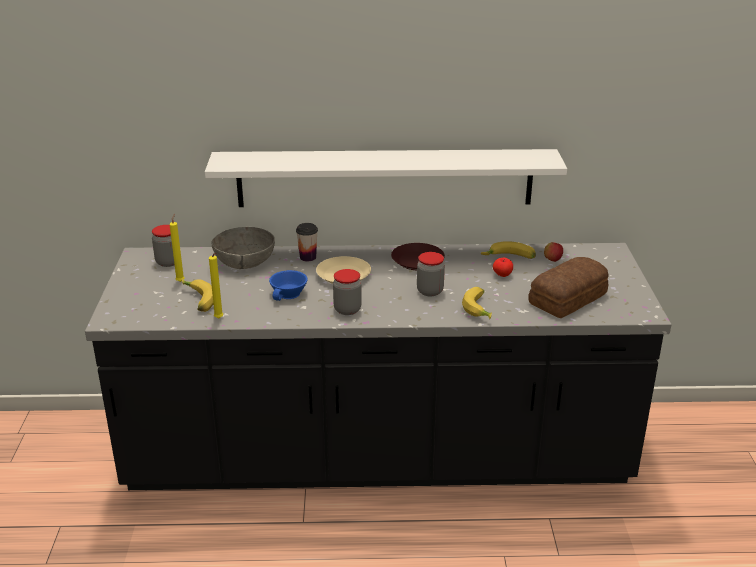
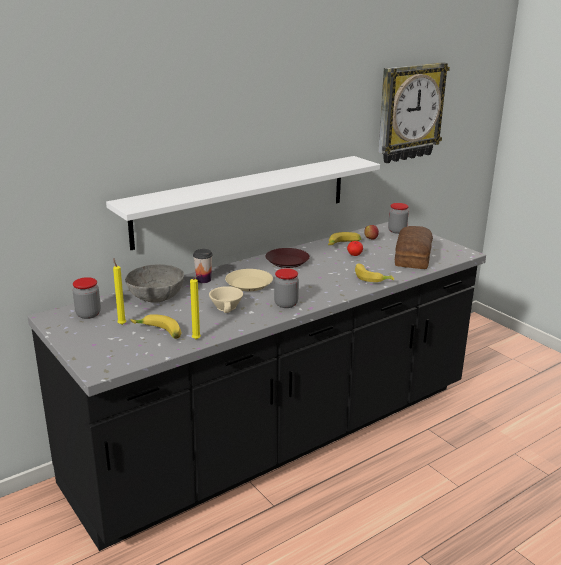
camera: 35 degrees left, 5 degrees down
blue cup [269,270,307,301] -> beige cup [209,286,243,313]
jar [417,252,445,296] -> jar moved to [388,203,409,234]
none -> wall clock [378,62,450,163]

